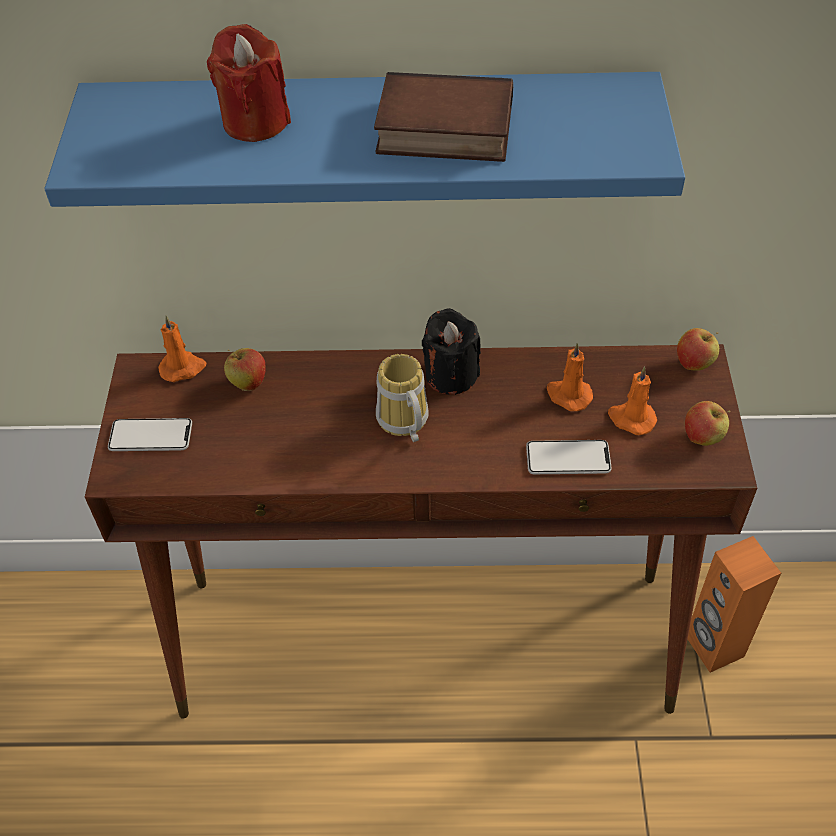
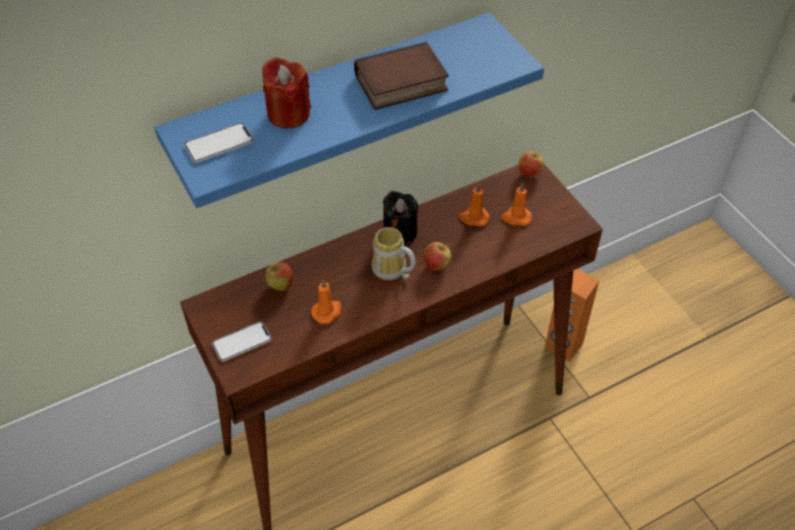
camera: 30 degrees left, 0 degrees up
orange candle [158,316,206,382] -> orange candle moved to [311,280,341,324]
phone [526,440,612,474] -> phone moved to [184,123,254,163]
apple [685,401,730,446] -> apple moved to [424,242,451,271]

